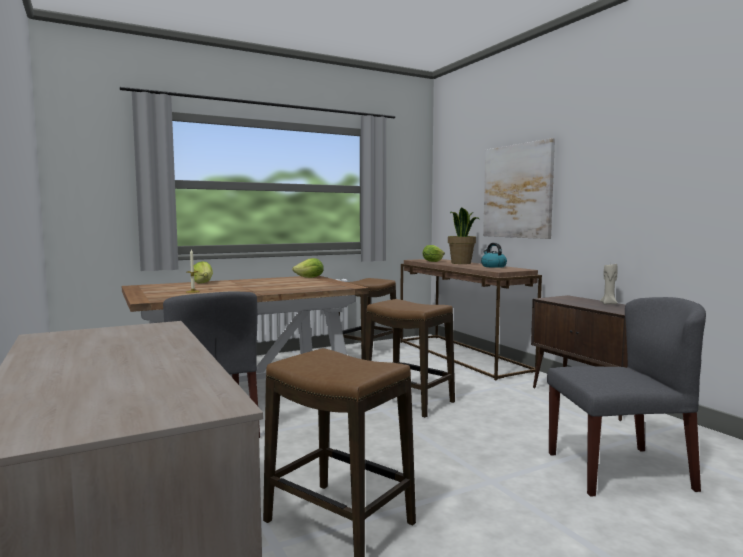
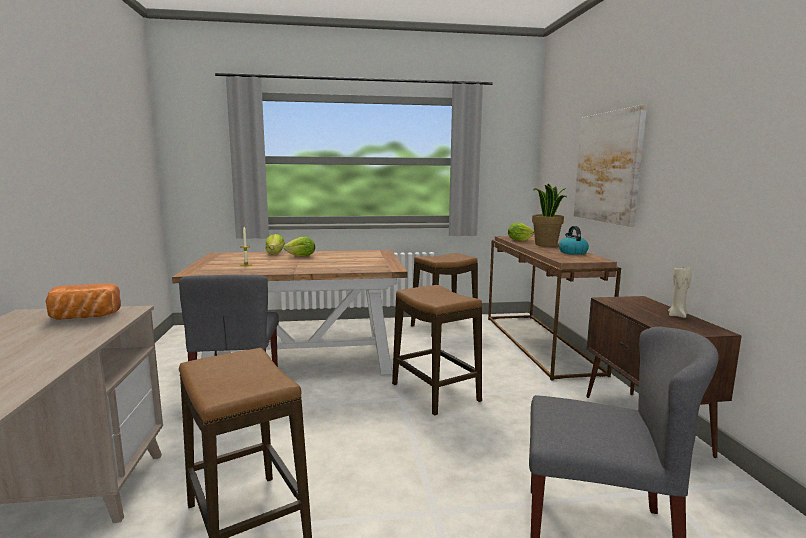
camera: 20 degrees right, 5 degrees up
lettuce [292,258,324,278] -> lettuce moved to [284,237,315,256]
none -> bread [46,283,121,320]

